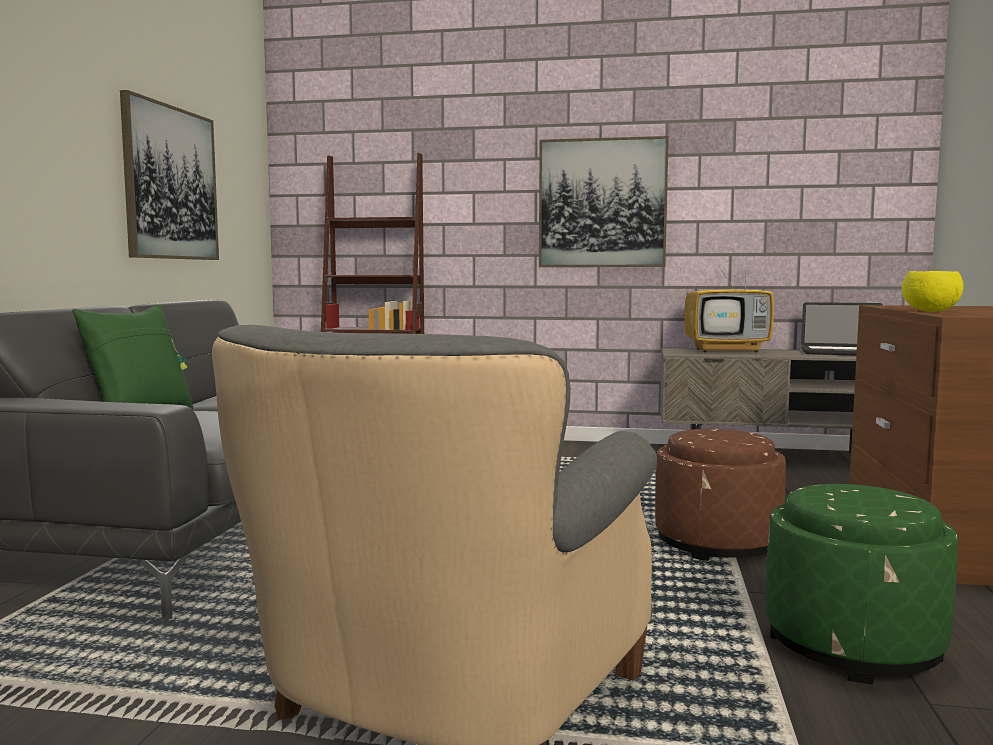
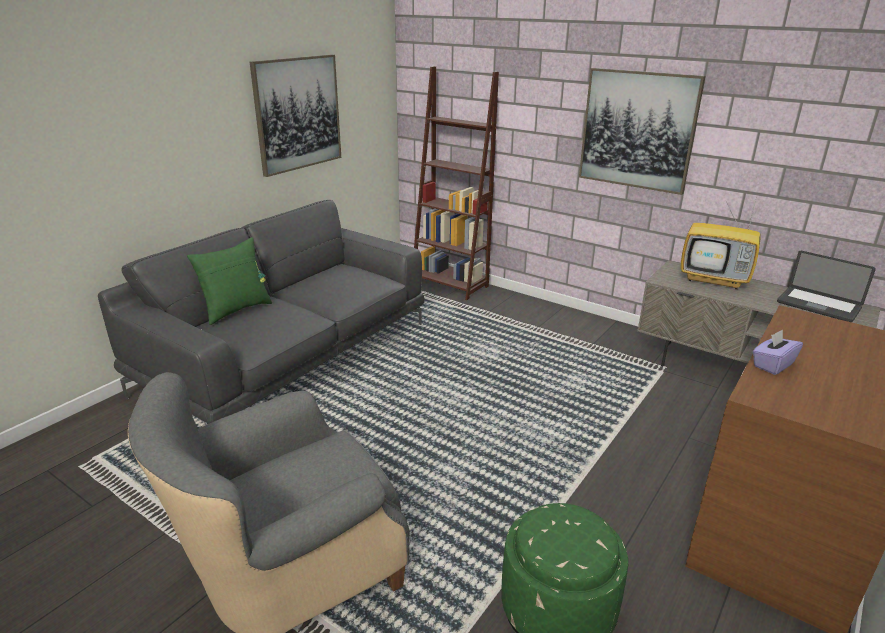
camera: 25 degrees right, 20 degrees up
brown ottoman [655,429,786,561] -> none
yellow bowl [902,271,963,312] -> purple tissue box [753,329,803,375]

